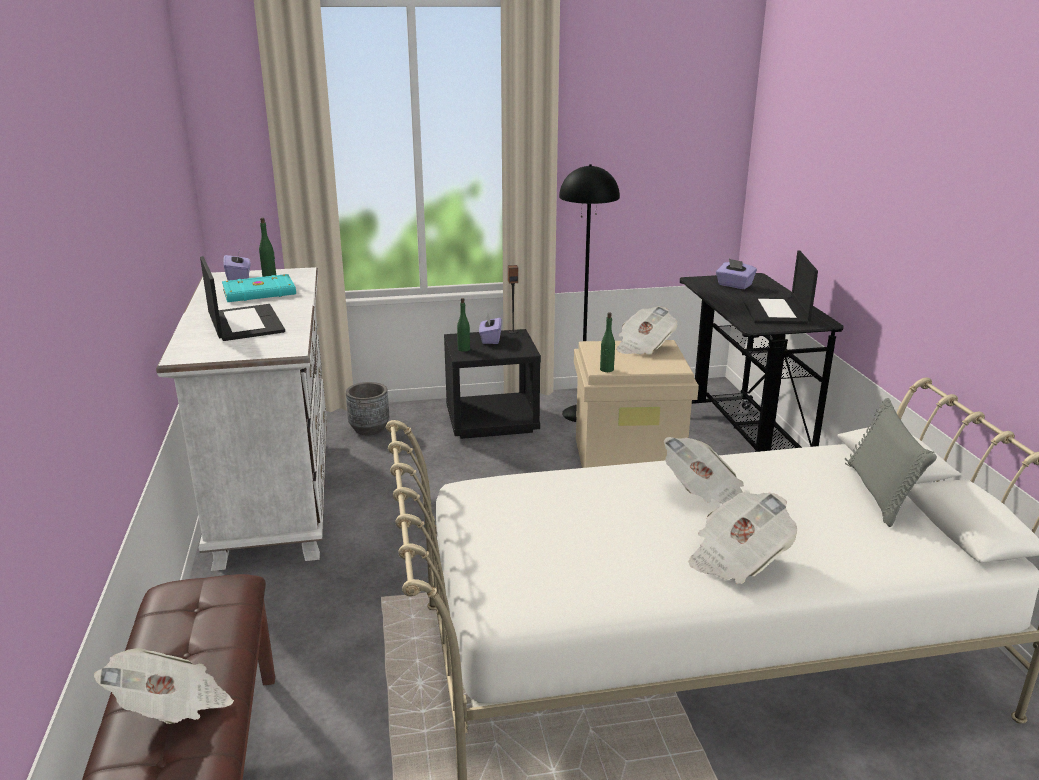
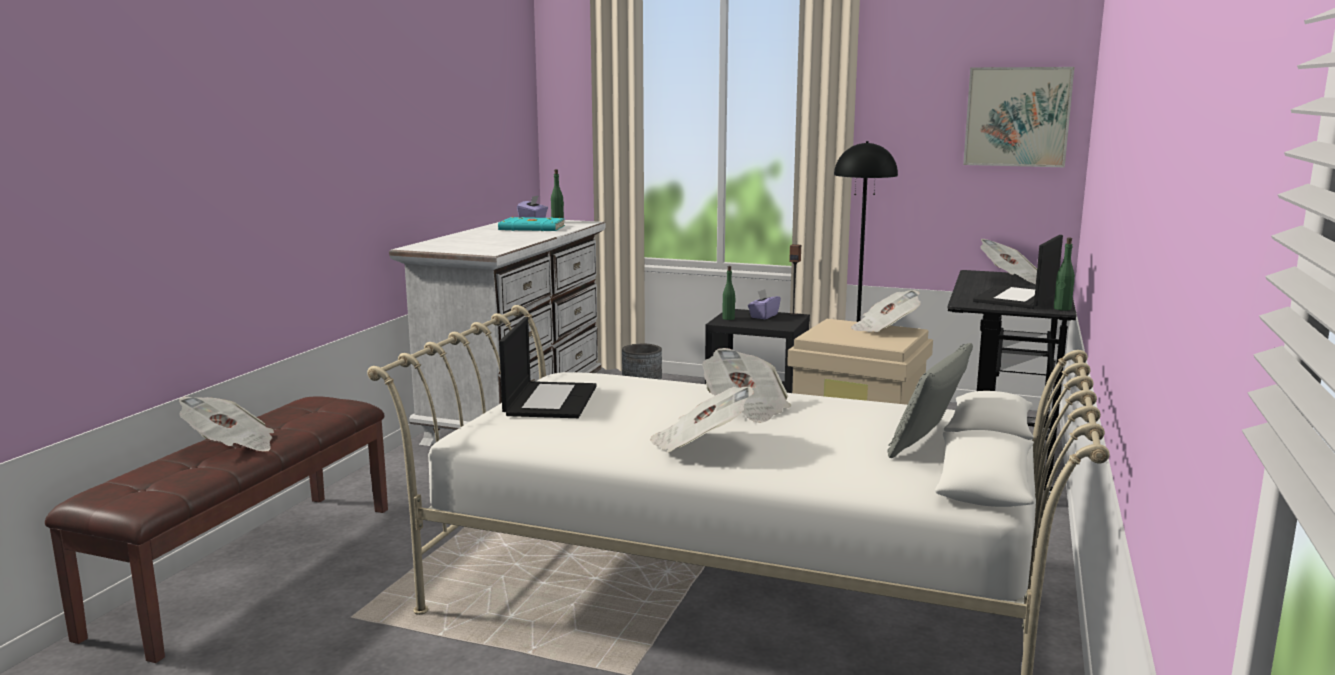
camera: 30 degrees right, 10 degrees down
laptop [200,256,285,341] -> laptop moved to [499,317,597,418]
green bottle [600,312,615,372] -> green bottle moved to [1054,237,1075,311]
purple tissue box [716,259,757,289] -> newspaper [981,239,1037,284]
none -> picture [963,67,1075,167]

